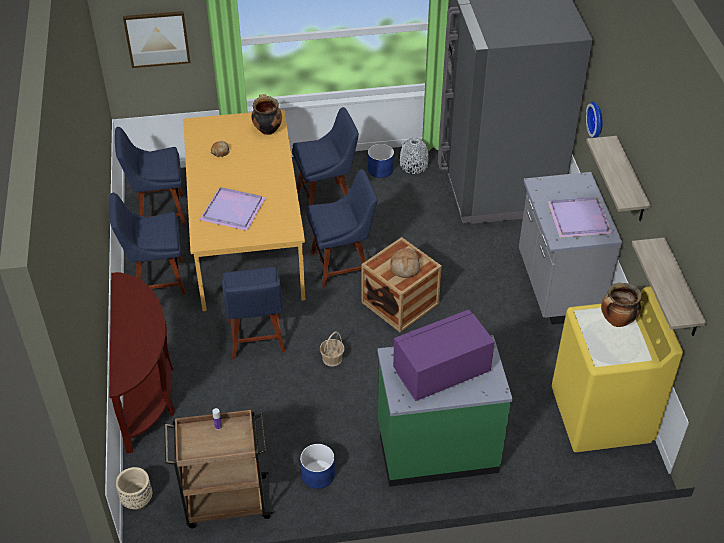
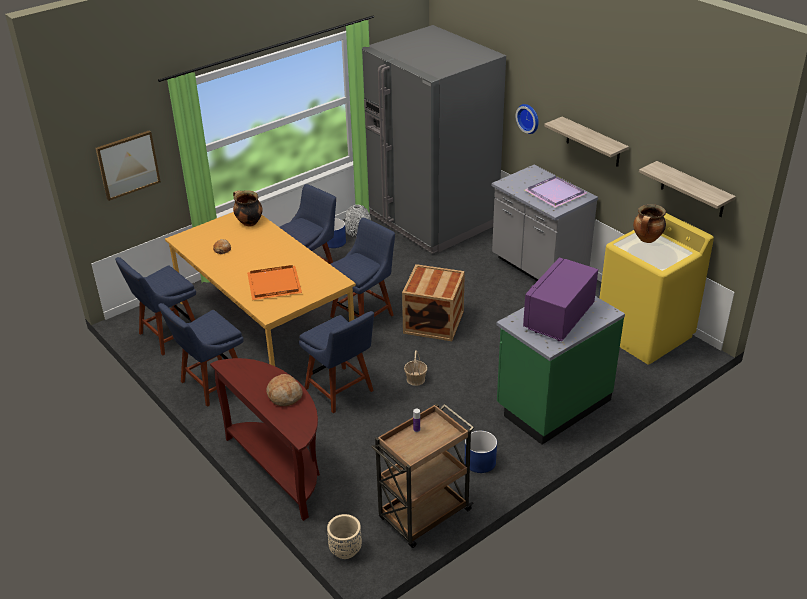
camera: 30 degrees left, 10 degrees down
purple tray [199,187,266,231] -> orange tray [247,265,302,300]
bread [390,248,420,278] -> bread moved to [266,374,303,406]

